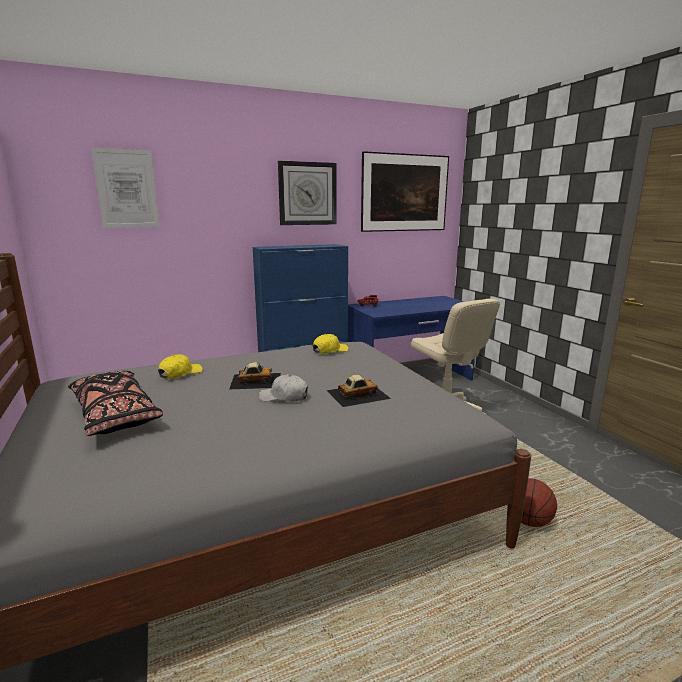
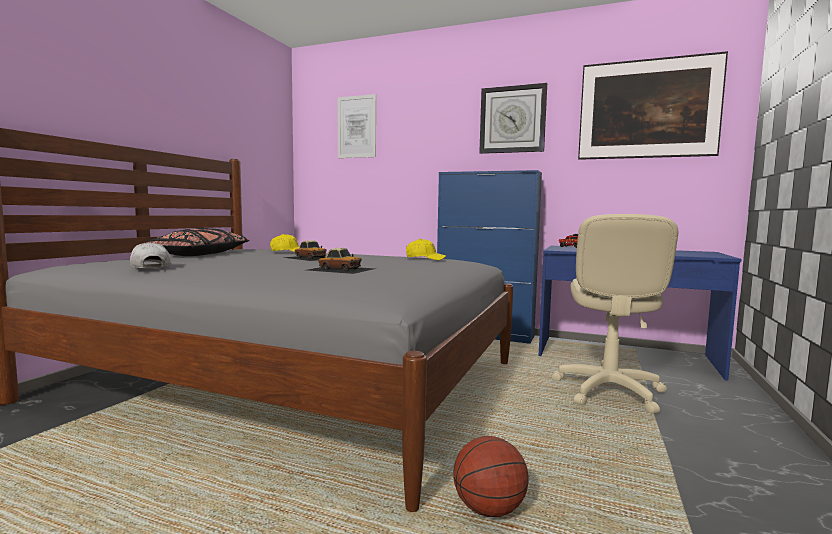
camera: 45 degrees right, 10 degrees down
white cap [259,374,308,402] -> white cap moved to [130,242,171,268]

